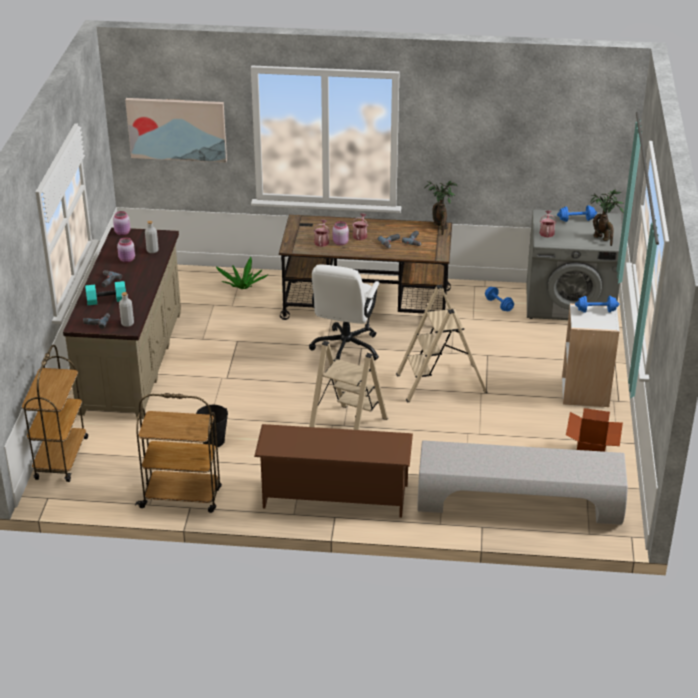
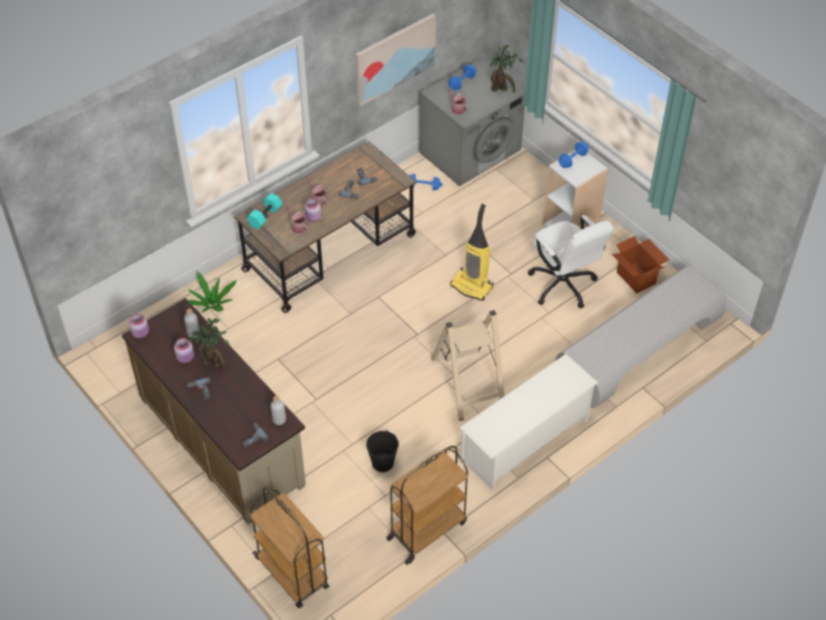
camera: 45 degrees left, 15 degrees up
turquoise dumbbell [85,281,126,305] -> turquoise dumbbell moved to [247,193,282,230]
picture [125,98,227,162] -> picture moved to [356,14,436,106]
brown shoe rack [254,424,413,517] -> white shoe rack [459,354,599,491]
white office chair [309,265,379,361] -> white office chair moved to [528,215,614,308]
beige step ladder [396,285,488,403] -> vacuum cleaner [450,204,493,301]
potted plant [425,181,457,235] -> potted plant moved to [188,318,230,373]

